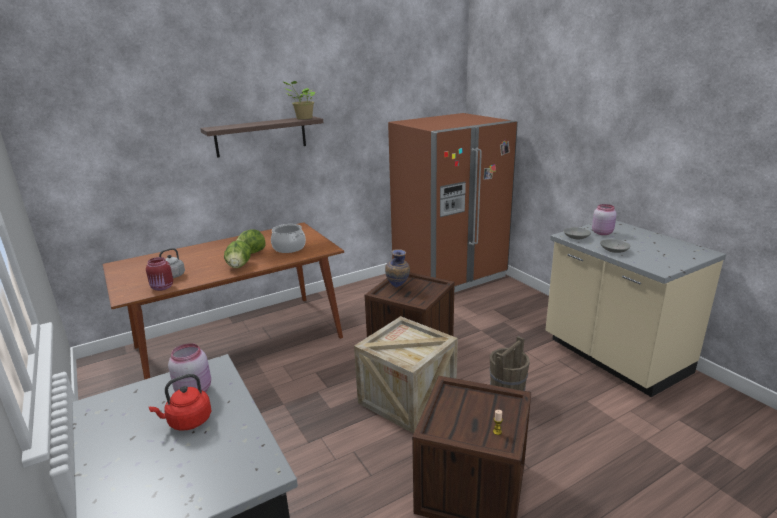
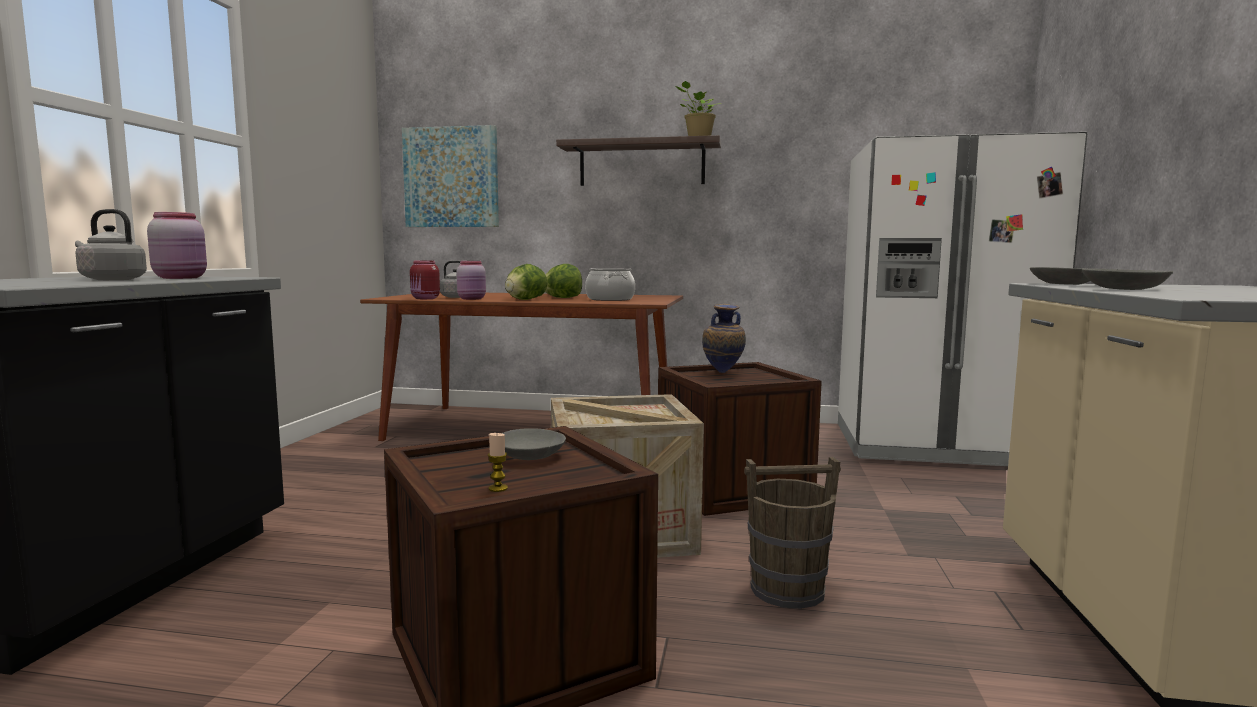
camera: 40 degrees right, 15 degrees down
red kettle [149,374,211,431] -> grey kettle [75,209,147,280]
brown fridge [388,113,518,293] -> white fridge [838,132,1088,466]
pink jar [592,204,616,235] -> pink jar moved to [457,261,486,300]
none -> picture [402,125,499,227]
none -> grey bowl [502,428,566,460]

